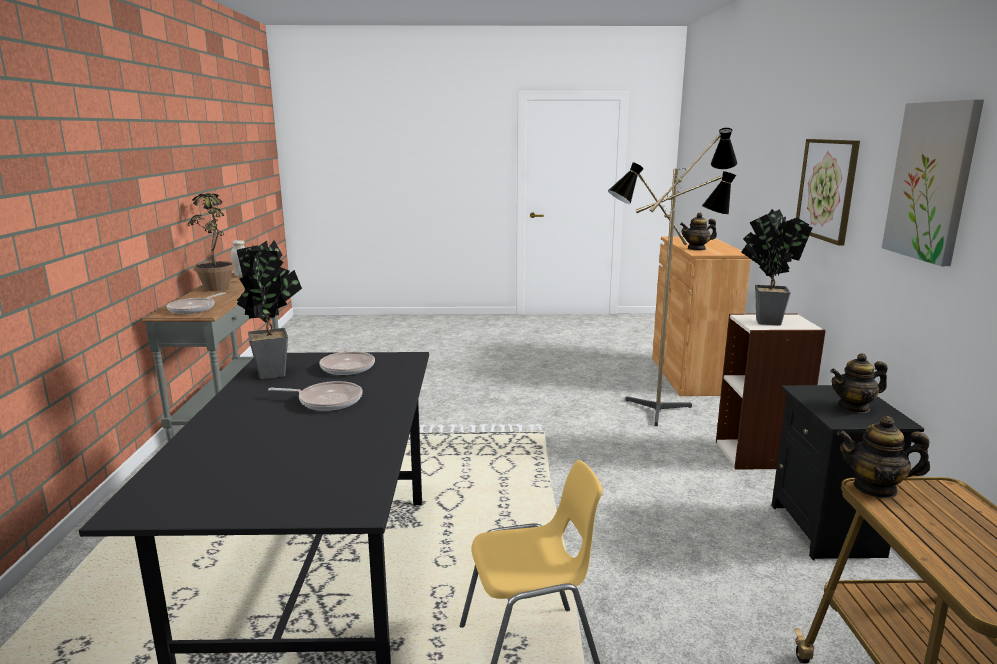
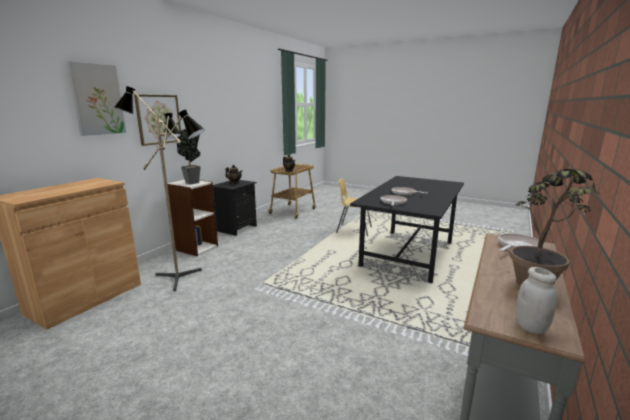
camera: 150 degrees left, 0 degrees up
potted plant [237,240,302,379] -> none
teapot [680,213,717,251] -> none
picture [882,99,984,266] -> picture moved to [66,61,126,136]

